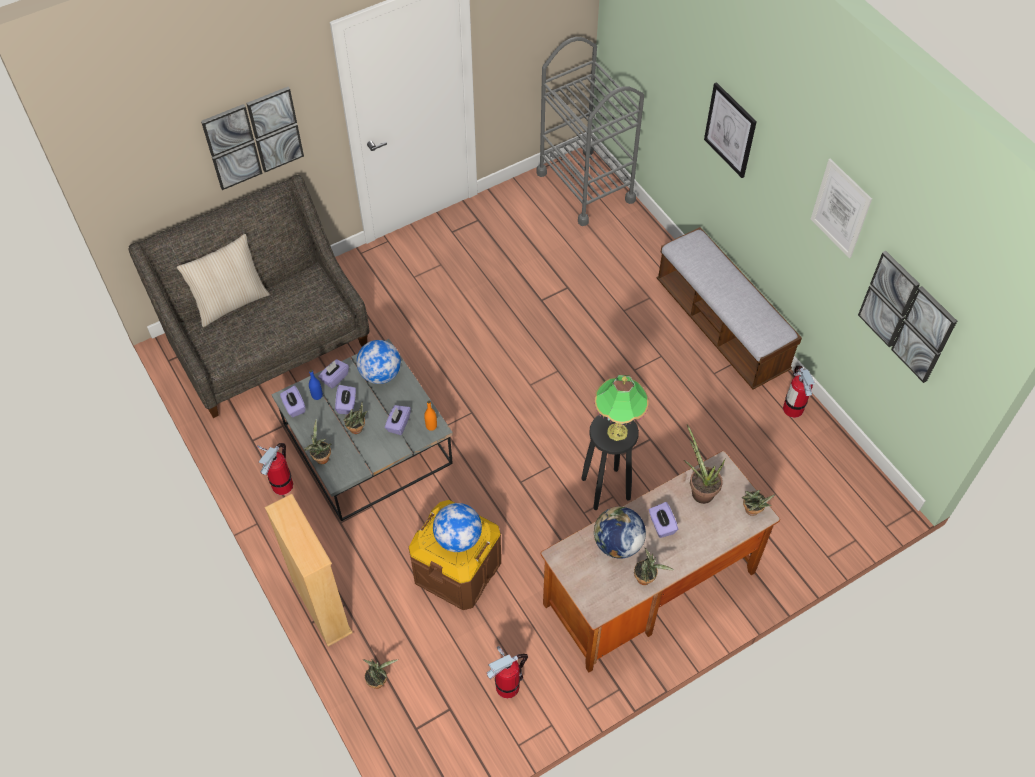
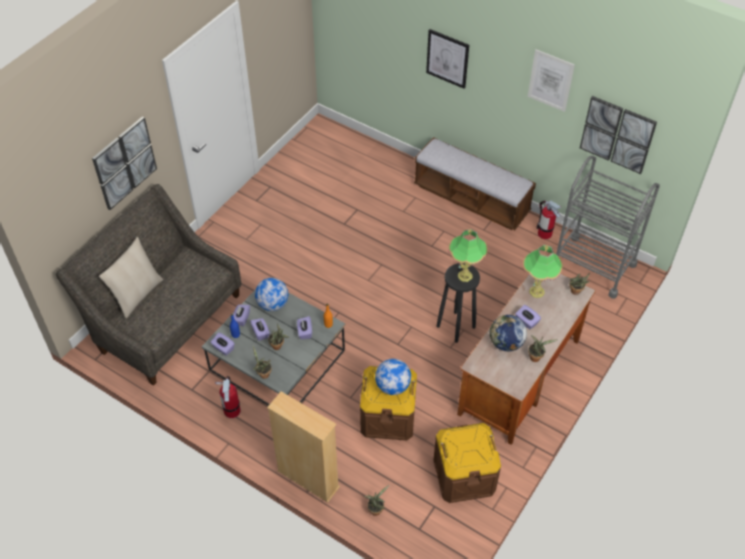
camera: 25 degrees left, 5 degrees down
fire extinguisher [487,646,528,699] -> brown storage box [433,423,501,503]
grey cart [536,37,644,226] -> grey cart moved to [556,156,660,299]
potted plant [685,424,725,504] -> table lamp [522,245,563,298]

